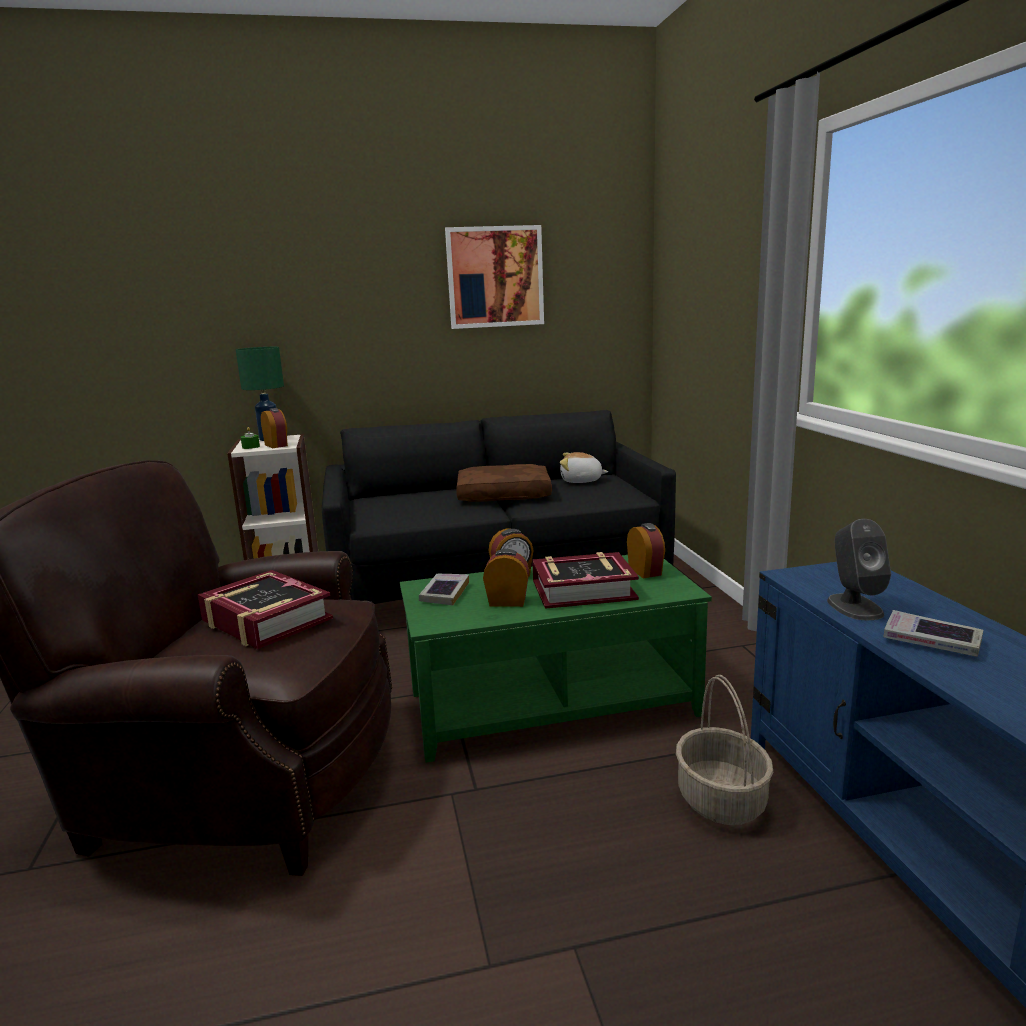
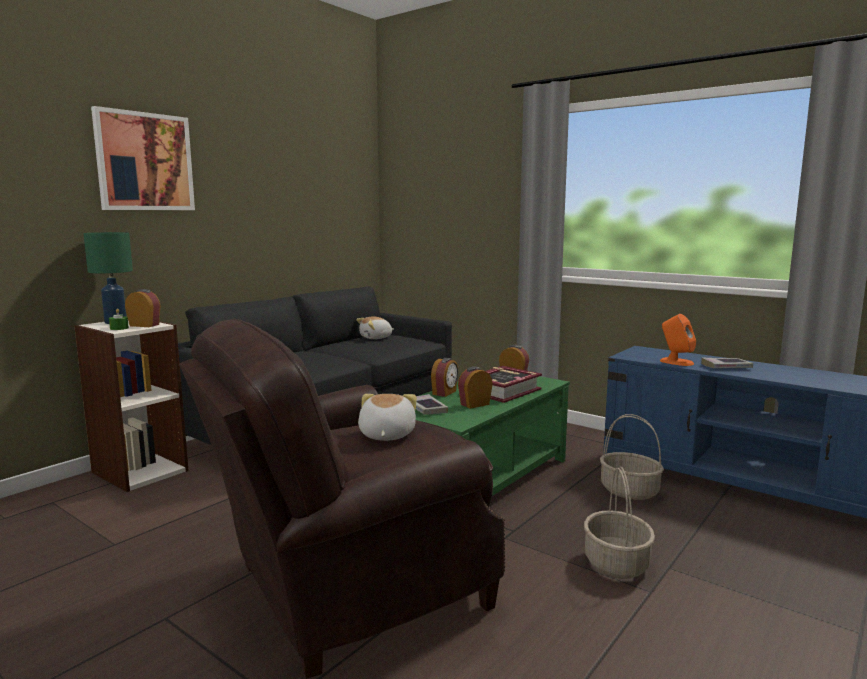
camera: 40 degrees left, 5 degrees down
book [198,570,333,649] -> plush toy [358,394,417,441]
picture [445,225,544,329] -> picture moved to [91,106,195,210]
brown pillow [456,464,552,502] -> none
grey speaker [827,519,891,620] -> orange speaker [660,314,696,366]
none -> basket [584,466,655,579]

